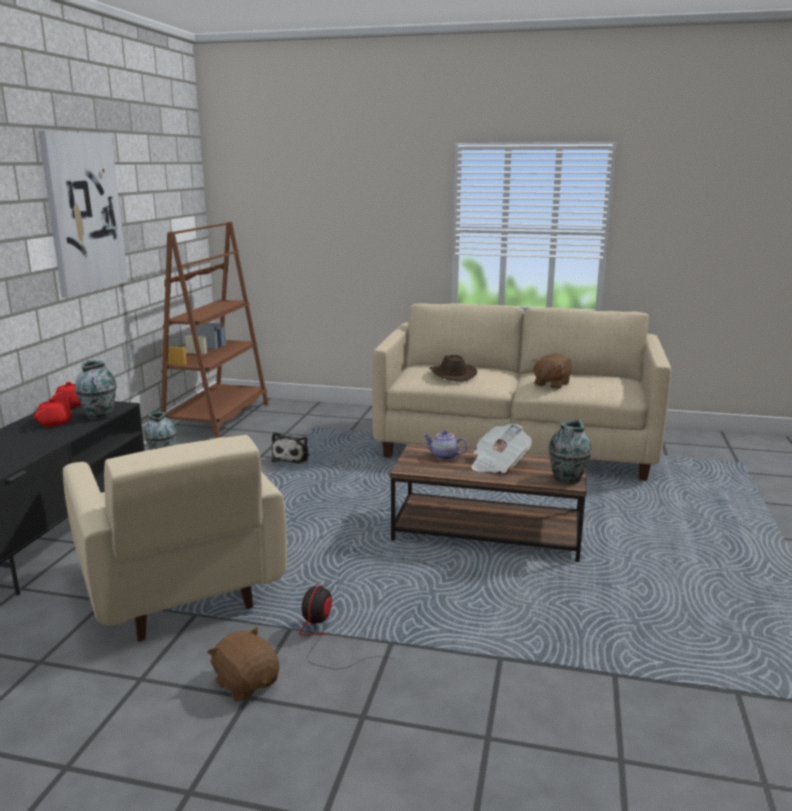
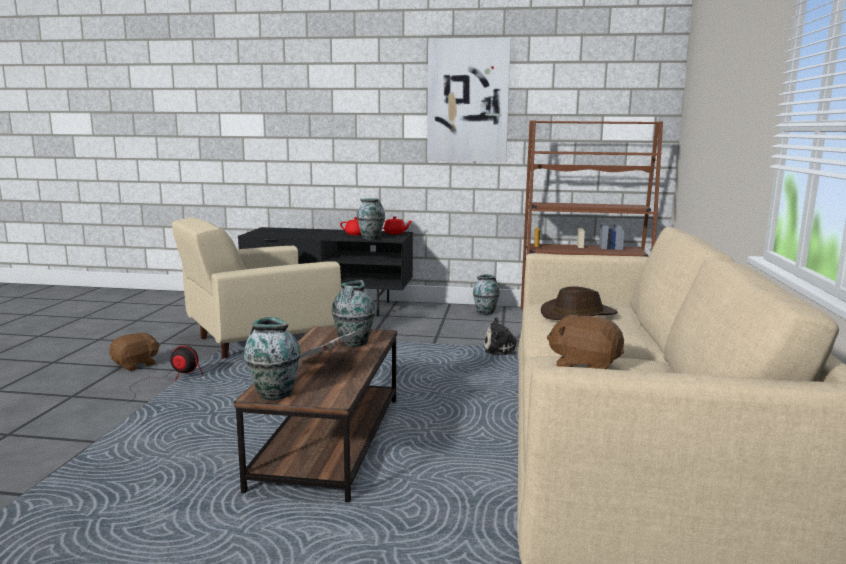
camera: 85 degrees right, 5 degrees down
teapot [424,430,468,460] -> vase [331,280,376,347]

